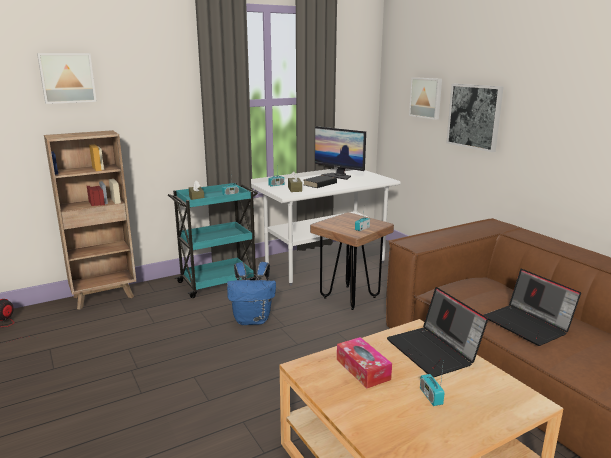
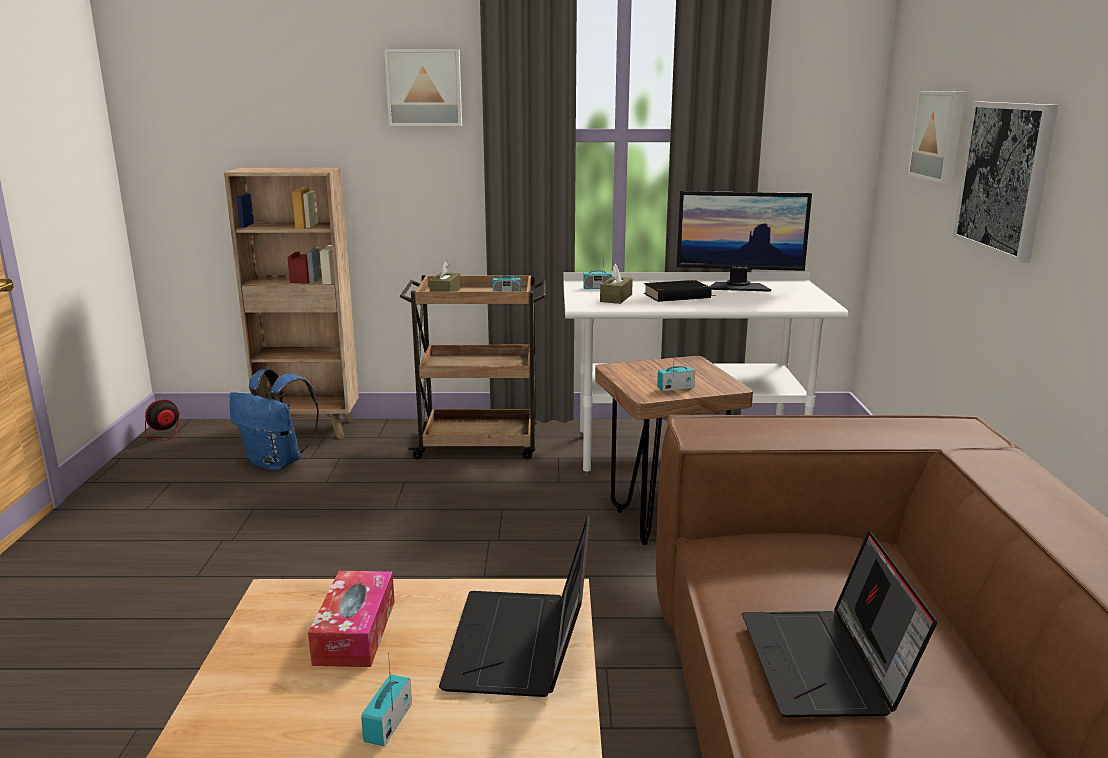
camera: 30 degrees right, 0 degrees up
picture [37,53,97,104] -> picture moved to [384,49,462,126]
turquoise cart [168,183,258,298] -> brown cart [400,275,546,459]
blue backpack [227,262,276,325] -> blue backpack moved to [230,369,319,471]
monitor [315,126,366,180] -> monitor turned 60 degrees counterclockwise [677,191,812,292]

